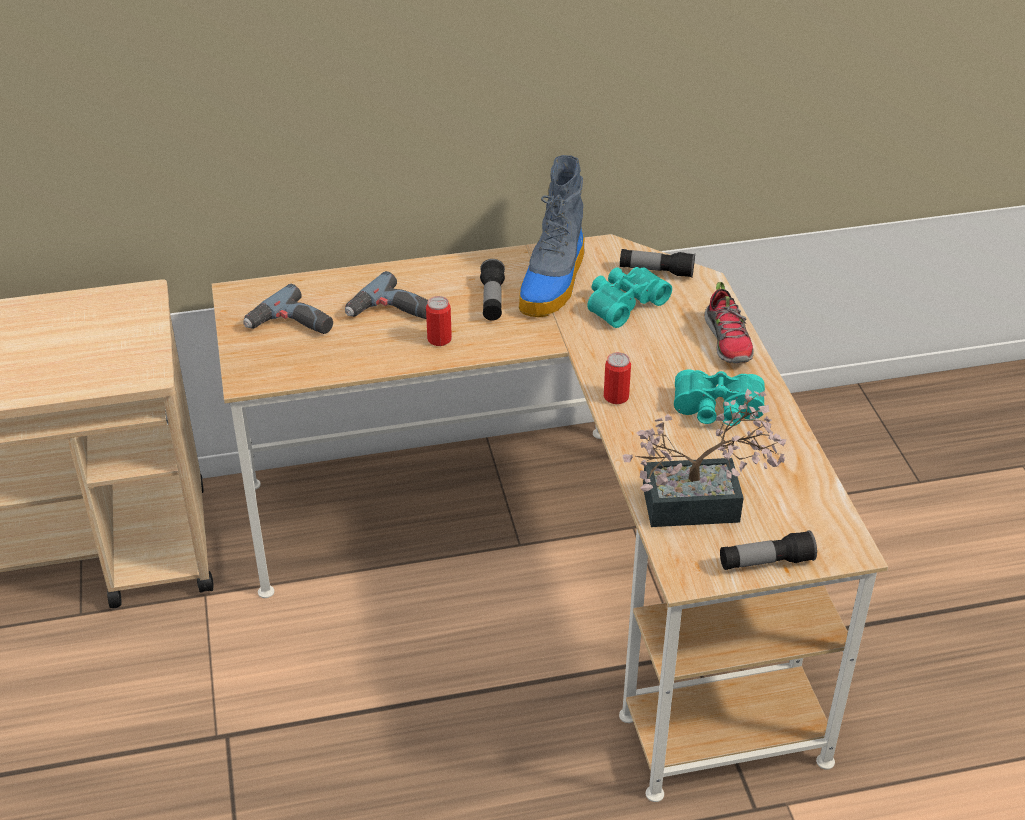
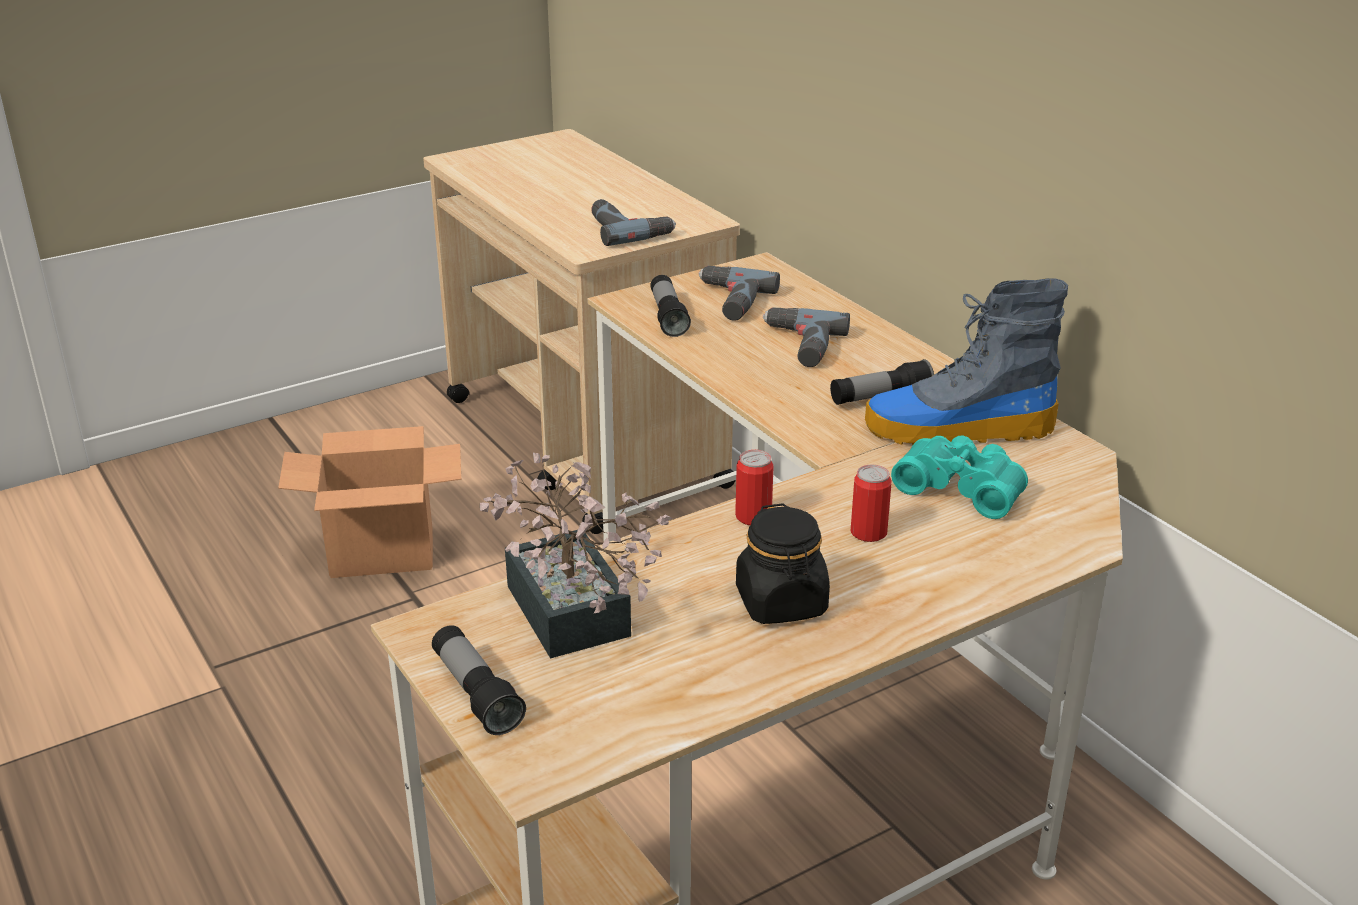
camera: 70 degrees right, 10 degrees down
can [426,296,452,346] -> can moved to [850,465,891,542]
flashlight [620,249,695,278] -> flashlight moved to [650,275,691,337]
turquoise binoculars [674,370,765,426] -> black jar [736,503,830,624]
shoe [704,282,754,363] -> none
none -> cardboard box [278,426,461,578]
none -> power drill [591,199,676,246]

